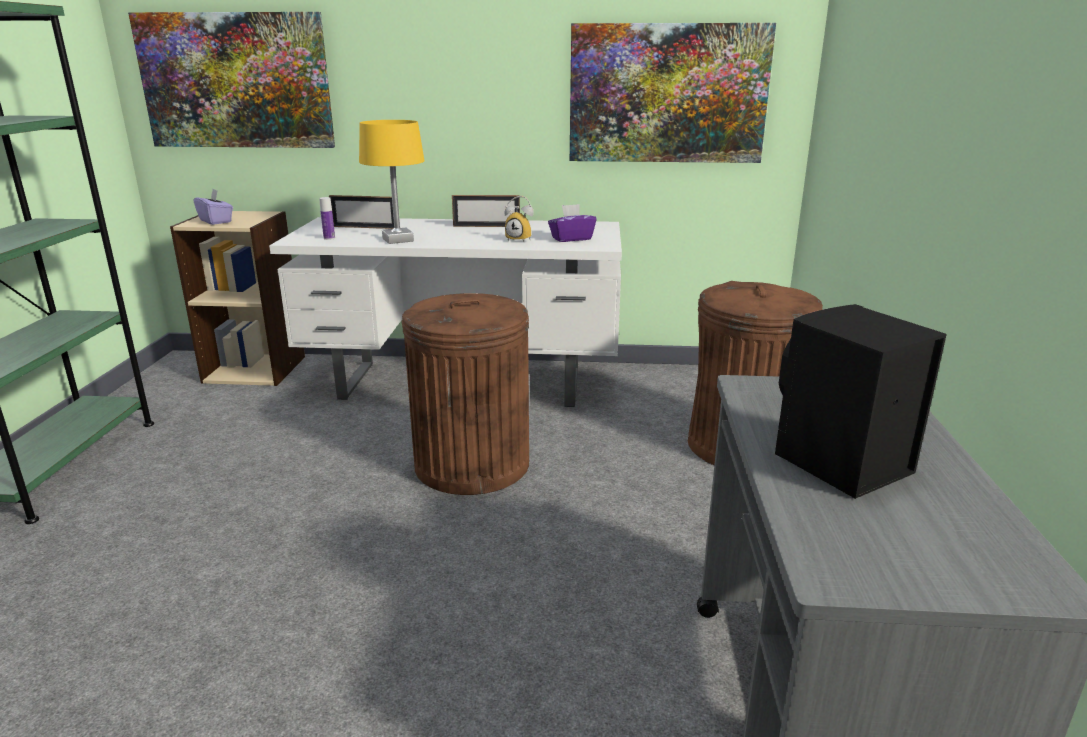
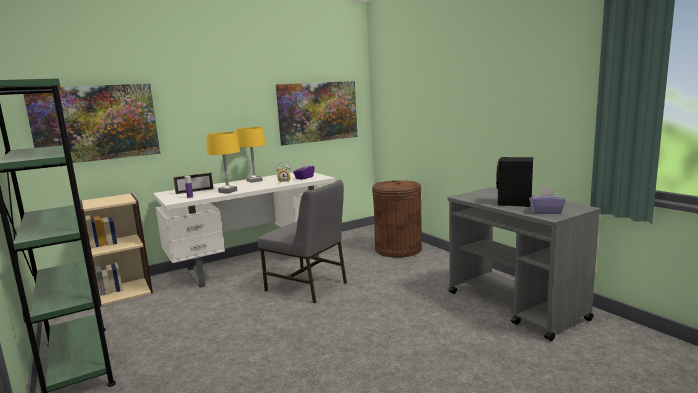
camera: 35 degrees left, 10 degrees down
purple tissue box [193,189,233,225] -> purple tissue box moved to [529,188,566,214]
brown trash can [401,293,529,495] -> grey chair [258,179,347,303]
picture frame [452,195,520,227] -> yellow table lamp [236,127,266,183]

